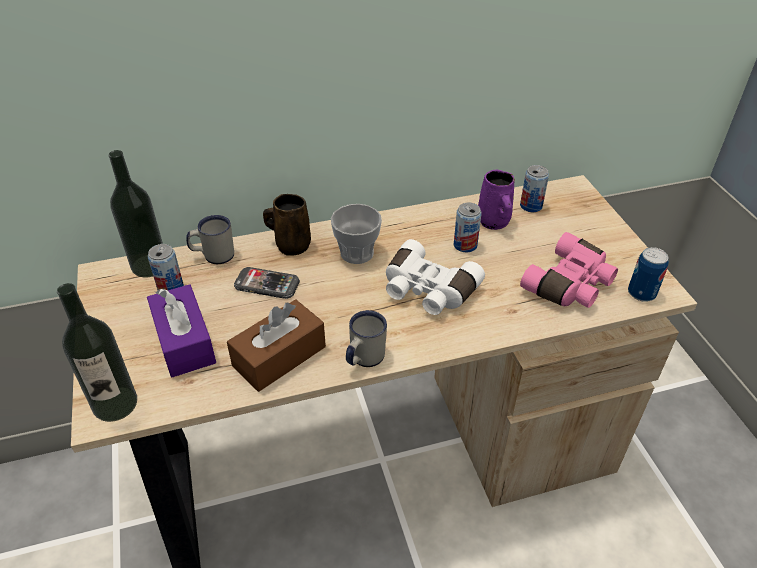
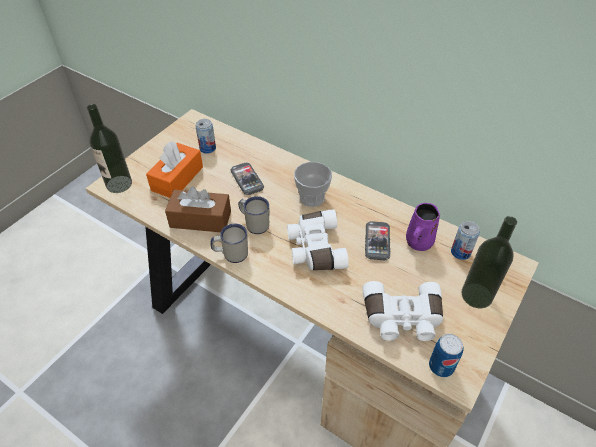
camera: 50 degrees right, 5 degrees up
bottle [108,150,163,278] -> bottle moved to [461,216,517,308]
purple tissue box [147,284,216,377] -> orange tissue box [146,141,203,198]
white mug [186,215,234,264] -> white mug moved to [239,196,269,234]
brown mug [263,194,311,256] -> none
can [454,202,482,252] -> phone [365,221,390,261]
pink binoculars [520,232,618,308] -> white binoculars [363,281,443,341]

